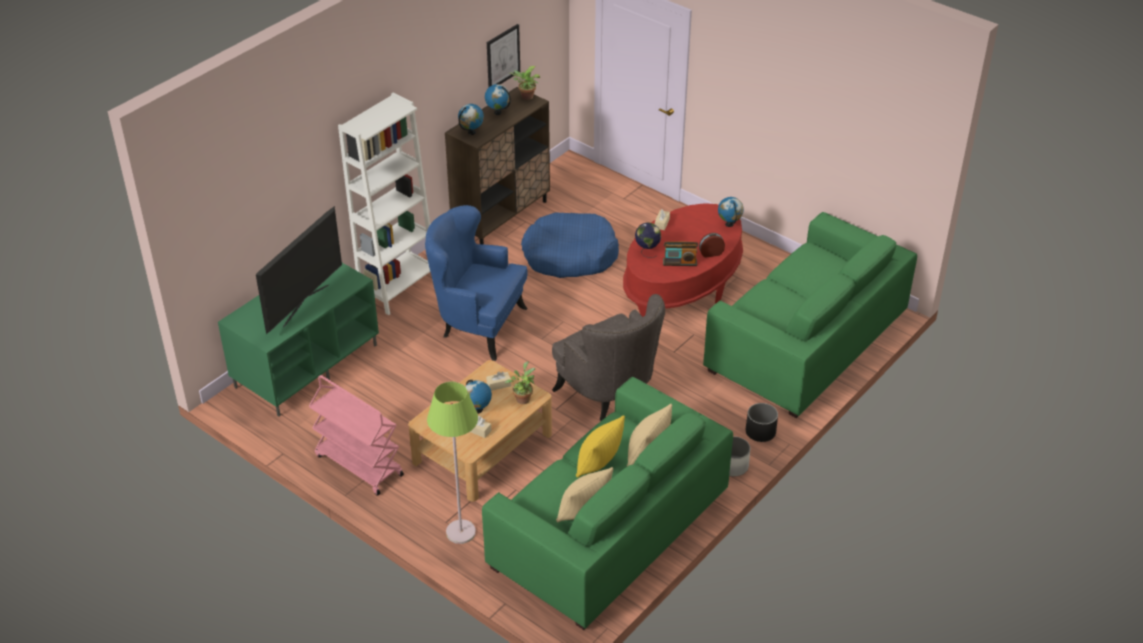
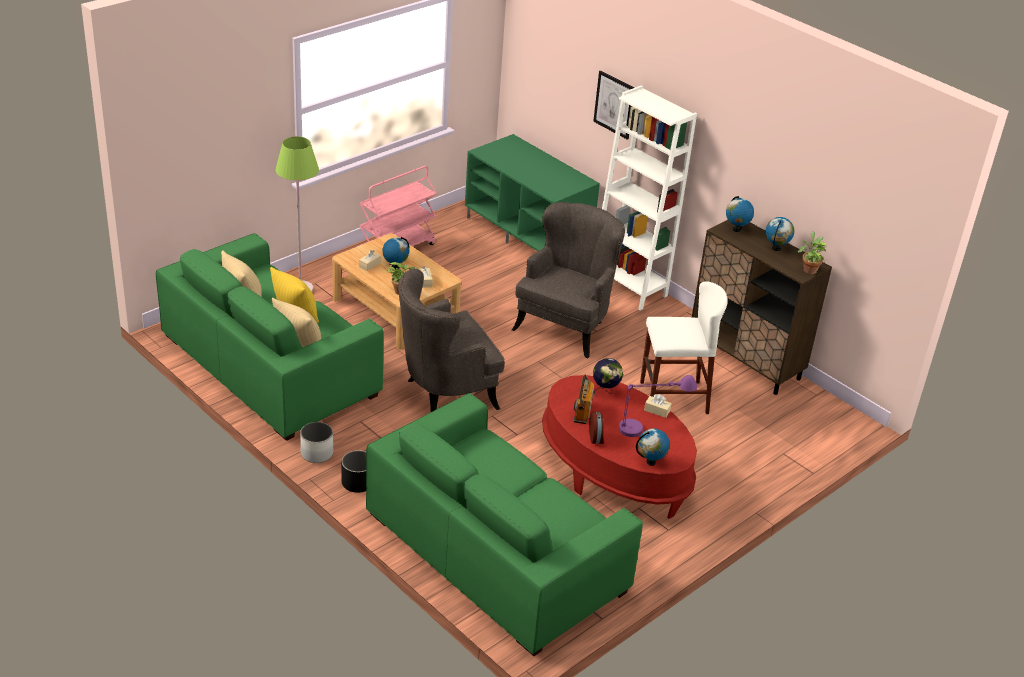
camera: 95 degrees right, 5 degrees down
television [256,206,342,334] -> none
blue armchair [425,205,527,361] -> grey armchair [512,202,625,358]
picture [487,24,520,87] -> picture moved to [593,70,634,140]
blue dog bed [521,212,619,278] -> white stool [640,281,728,414]
none -> purple table lamp [619,375,698,437]

